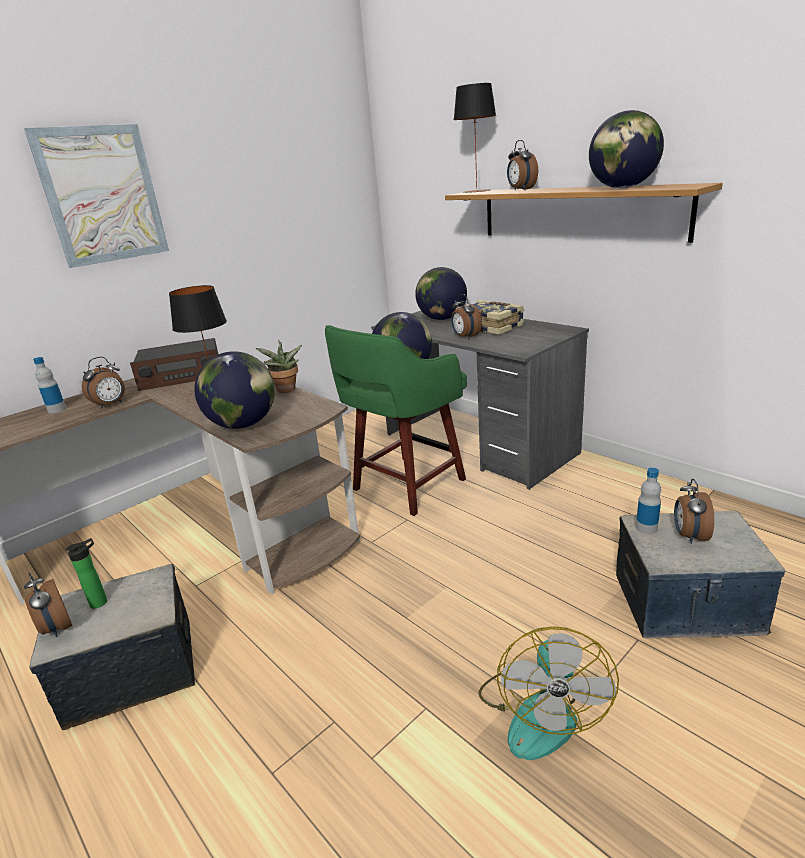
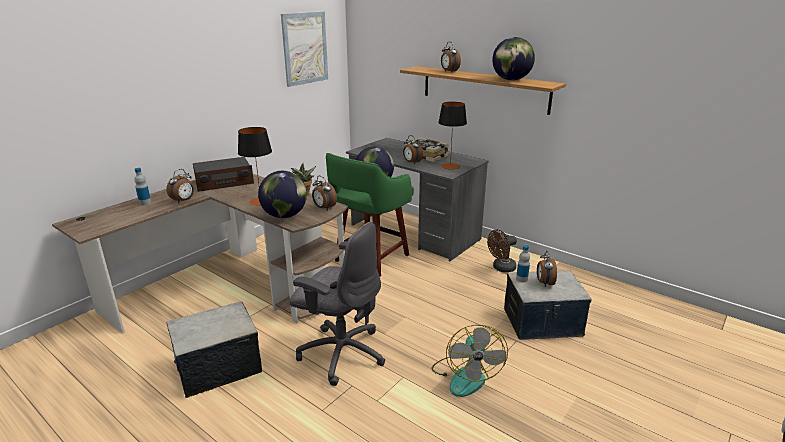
camera: 10 degrees left, 0 degrees up
picture [24,124,169,268] -> picture moved to [281,11,328,87]
alarm clock [24,573,72,637] -> alarm clock moved to [312,176,337,210]
bottle [66,538,107,608] -> none
globe [415,267,467,320] -> none
table lamp [454,83,496,193] -> table lamp moved to [438,102,467,169]
none -> grey office chair [290,222,385,386]
none -> brown fan [487,229,517,273]

